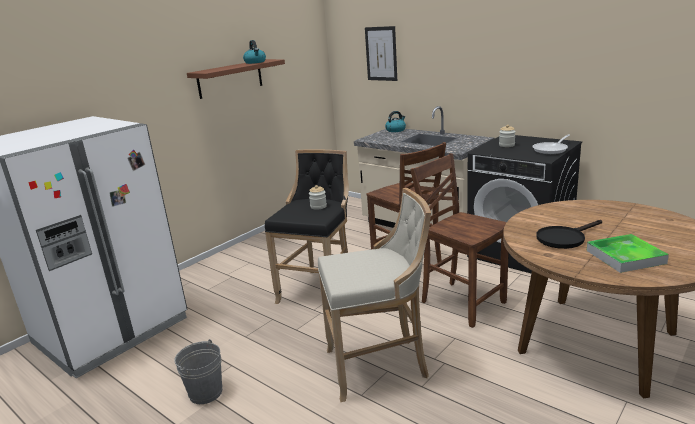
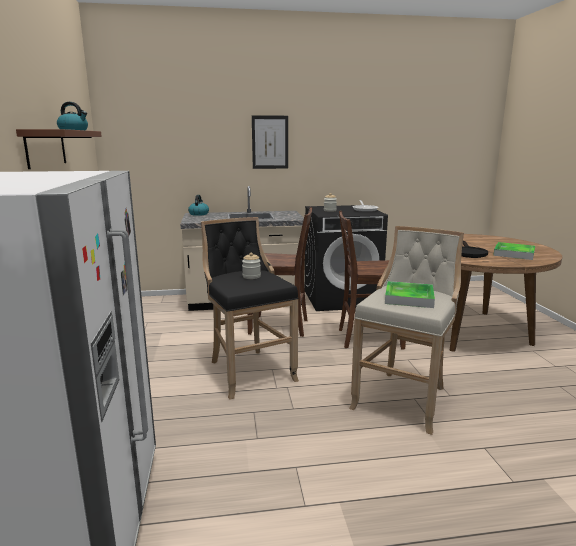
camera: 50 degrees left, 5 degrees down
grey bucket [174,339,222,404] -> none
picture [365,26,397,81] -> picture moved to [252,115,288,169]
none -> tray [385,281,435,308]

